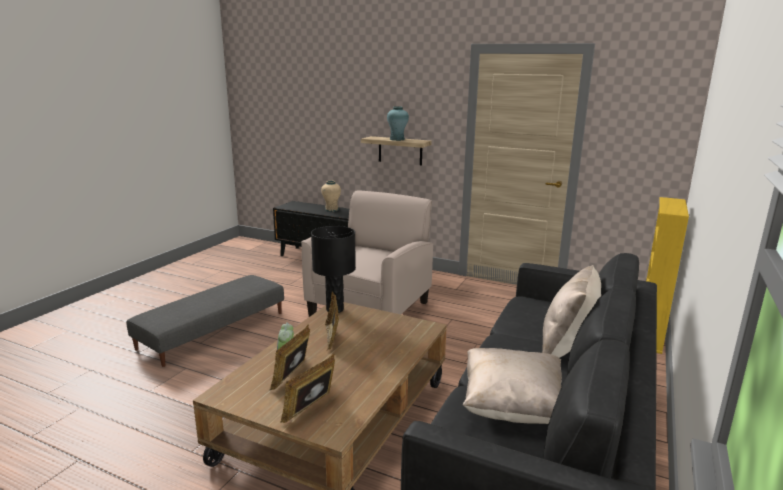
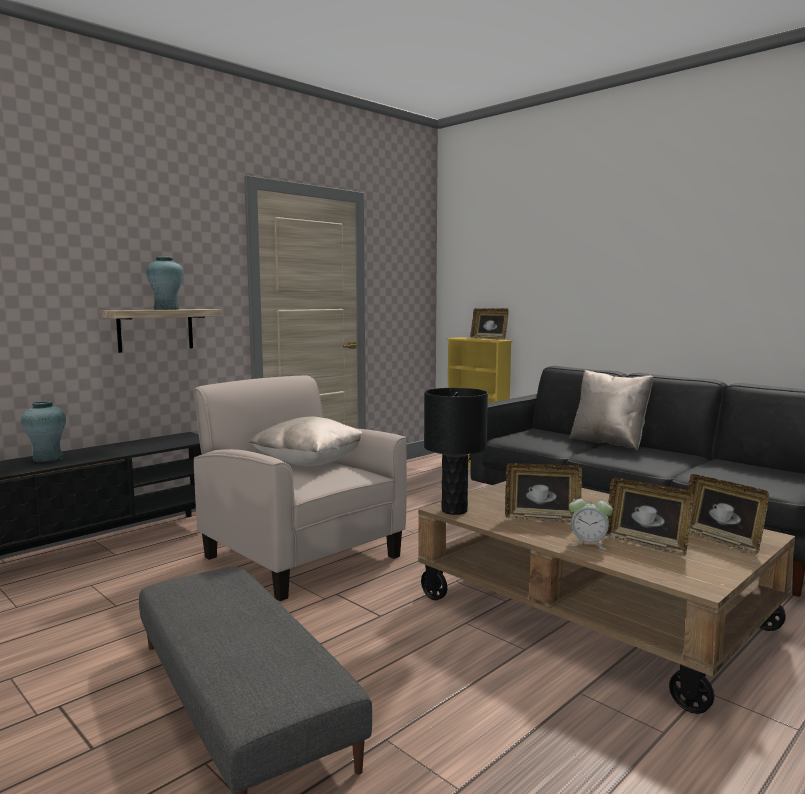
camera: 70 degrees left, 10 degrees down
beige vase [321,180,341,212] -> turquoise vase [21,401,66,462]
beige pillow [463,348,562,424] -> beige pillow moved to [248,417,362,466]
none -> picture frame [470,308,509,340]

